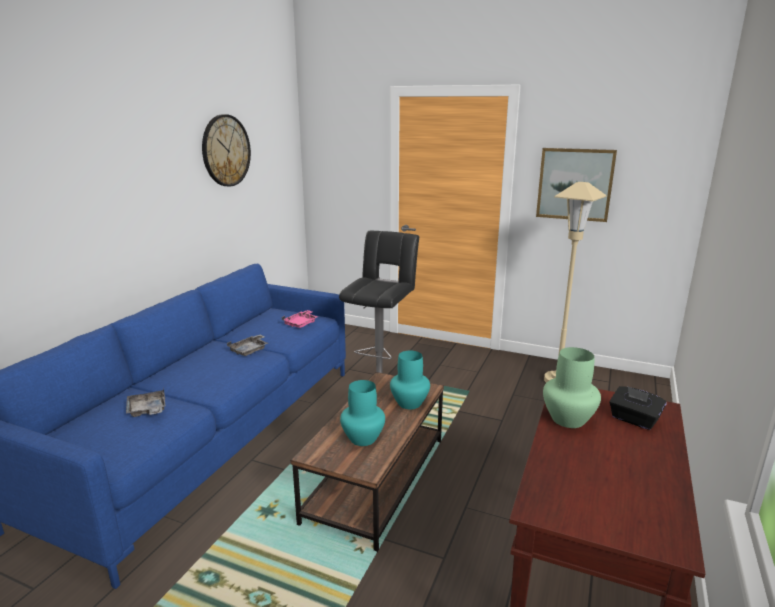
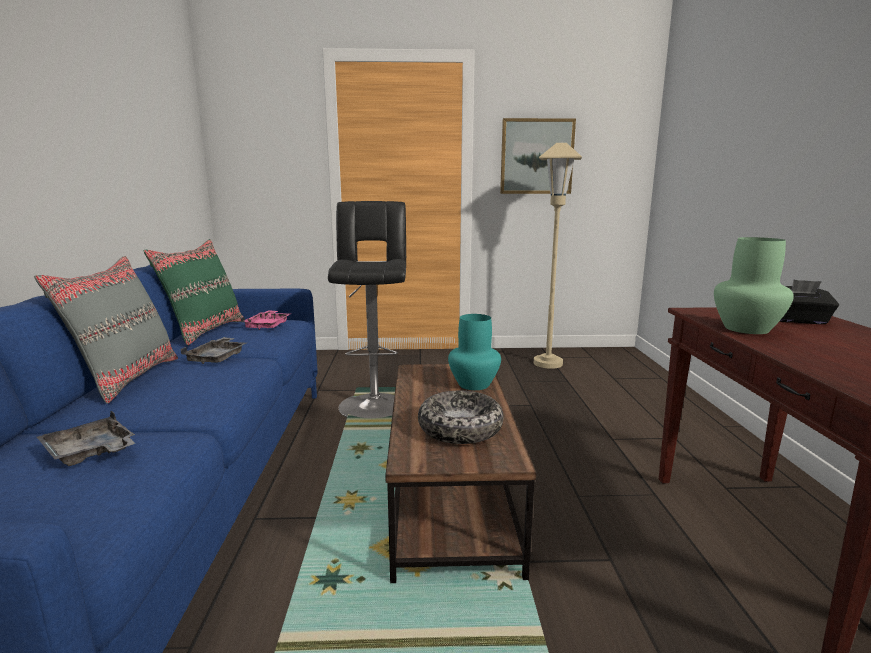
camera: 25 degrees left, 5 degrees down
wall clock [202,114,251,187] -> none
turquoise vase [340,380,385,446] -> bowl [418,391,504,444]
none -> grey pillow [34,256,178,404]
none -> green pillow [143,239,243,346]

